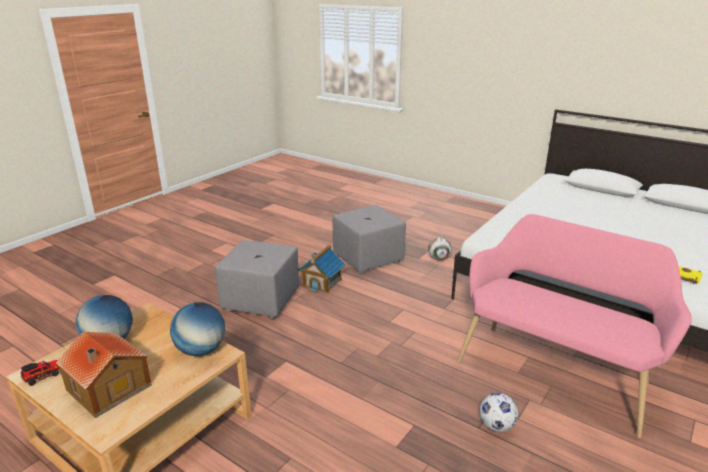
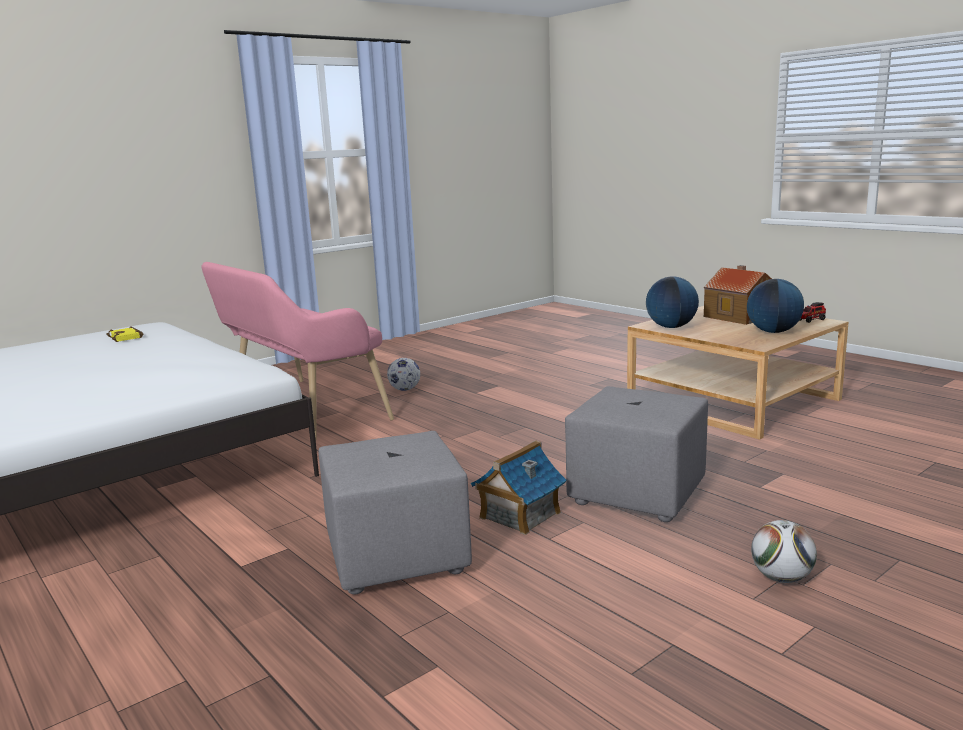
camera: 165 degrees left, 10 degrees down
football [428,237,452,261] -> football moved to [751,520,817,583]

